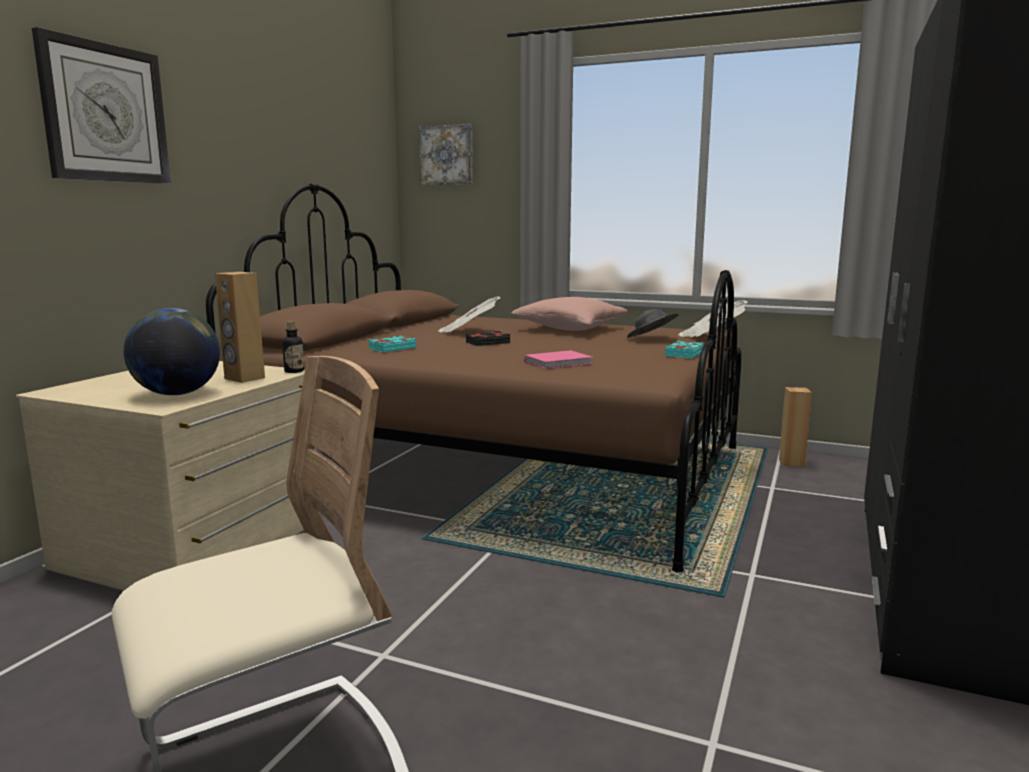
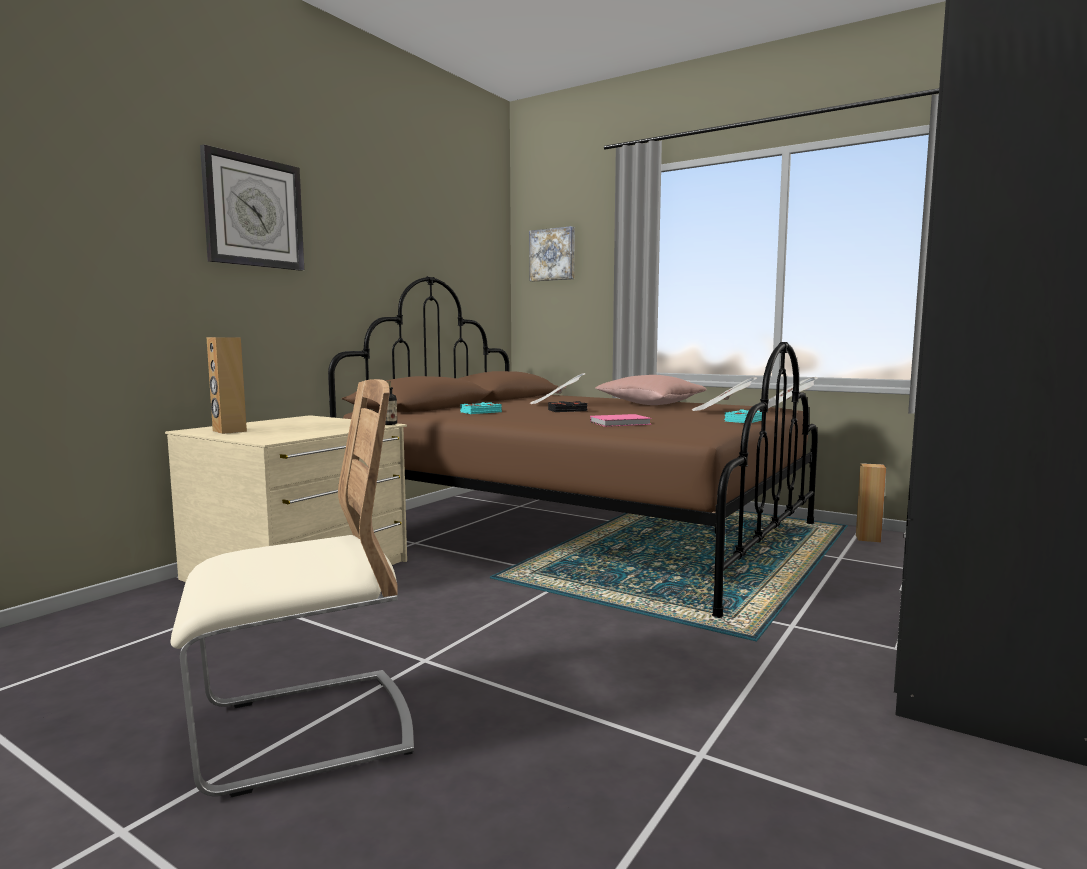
camera: 10 degrees right, 5 degrees down
globe [123,308,220,395] -> none
brown speaker [215,272,265,383] -> brown speaker moved to [206,337,247,434]
grey hat [627,309,679,338] -> newspaper [692,377,757,411]

